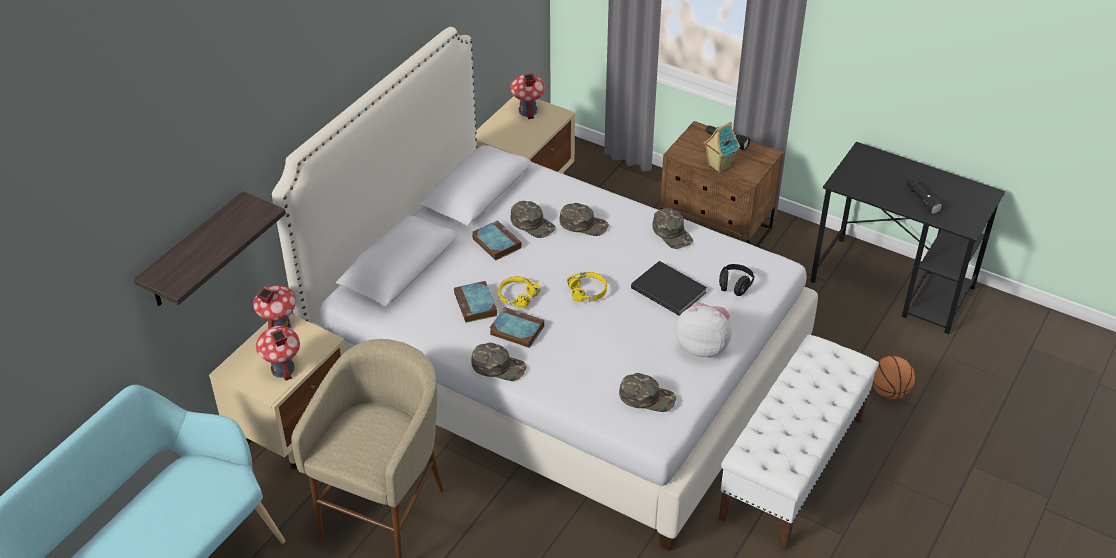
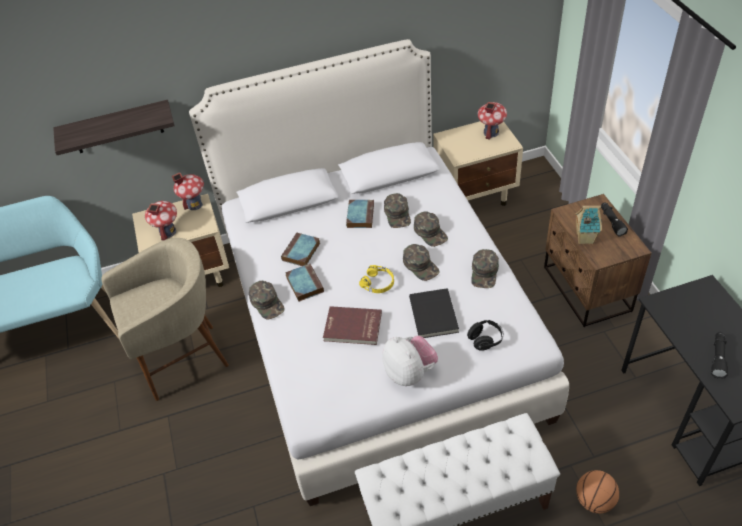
camera: 45 degrees right, 5 degrees up
yellow headphones [498,276,541,308] -> none
green cap [619,373,676,412] -> green cap moved to [403,244,439,281]
none -> red book [323,306,382,345]

